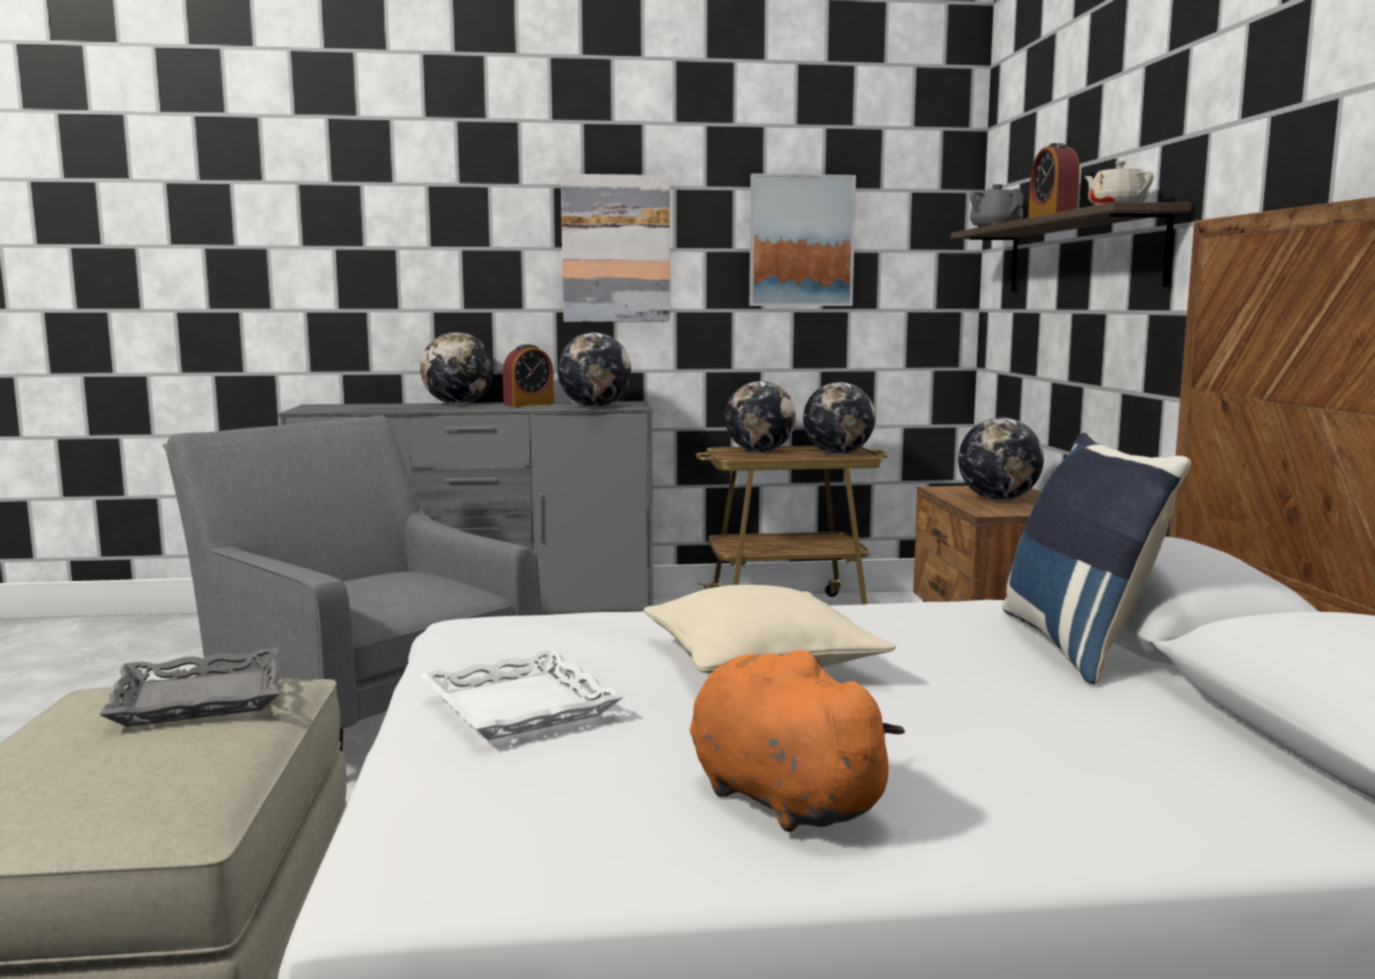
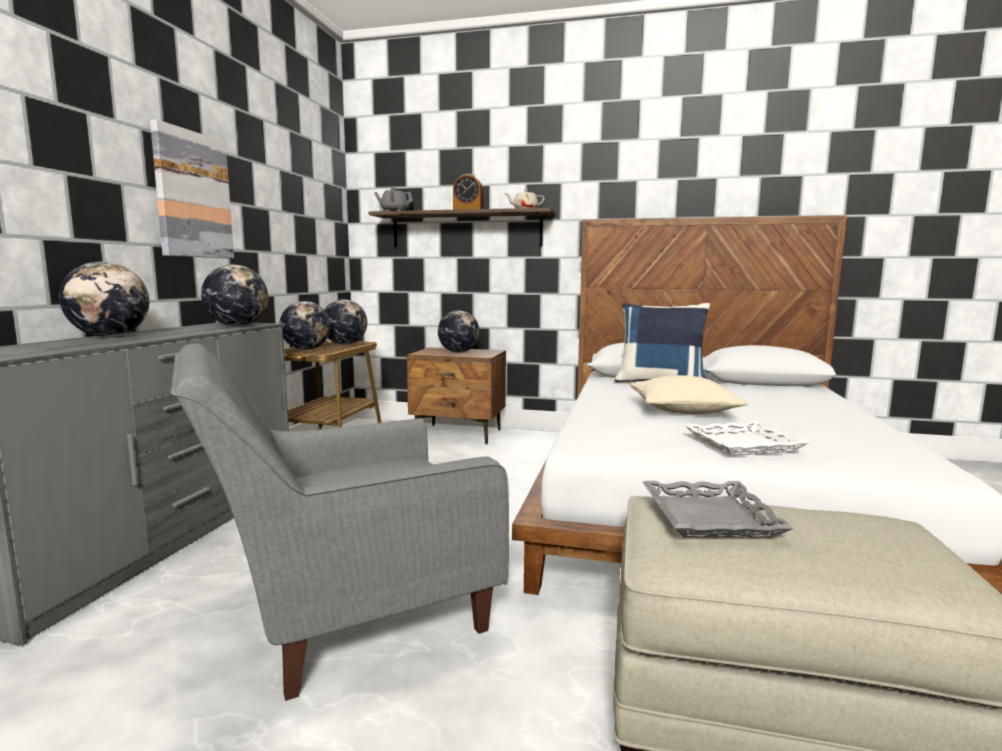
camera: 70 degrees left, 0 degrees up
alarm clock [503,344,554,407] -> none
orange plush toy [690,650,905,832] -> none
picture [749,174,856,306] -> none

